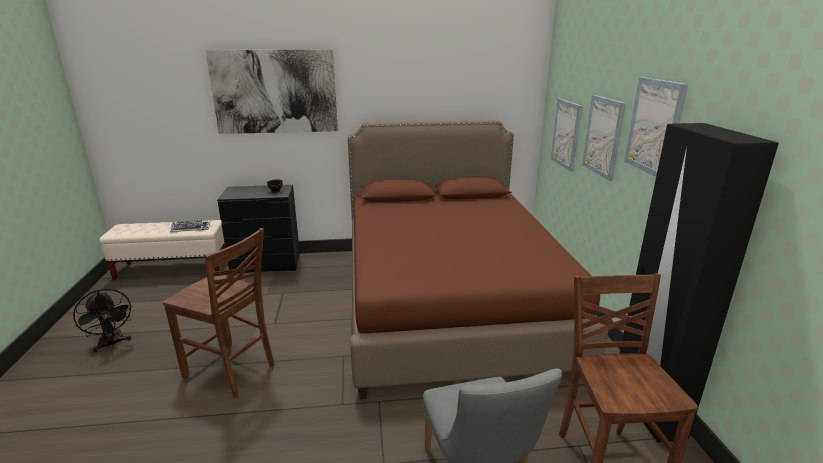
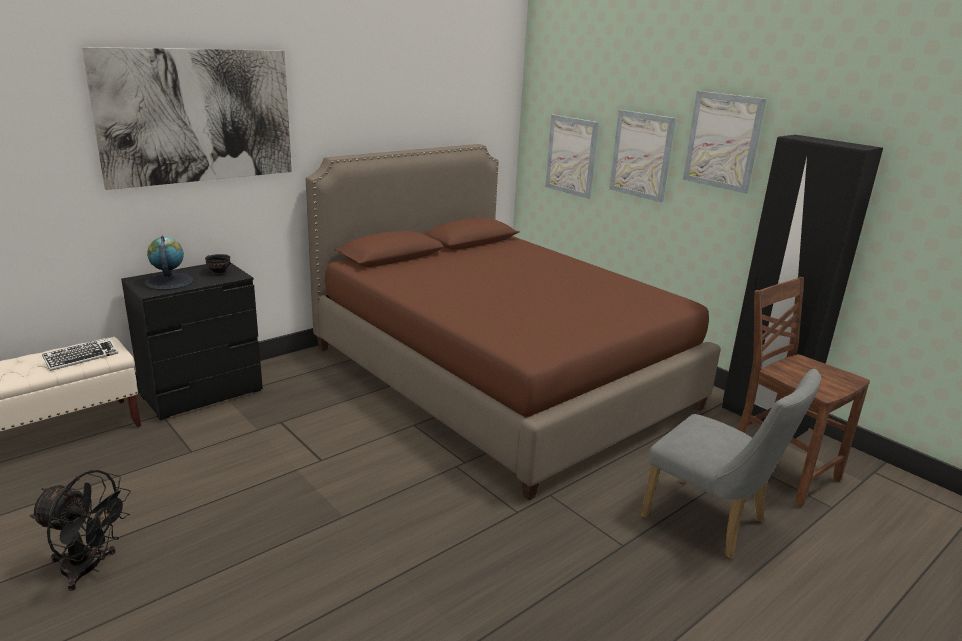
camera: 35 degrees left, 0 degrees up
brown chair [163,228,274,398] -> none
none -> globe [144,236,194,290]

